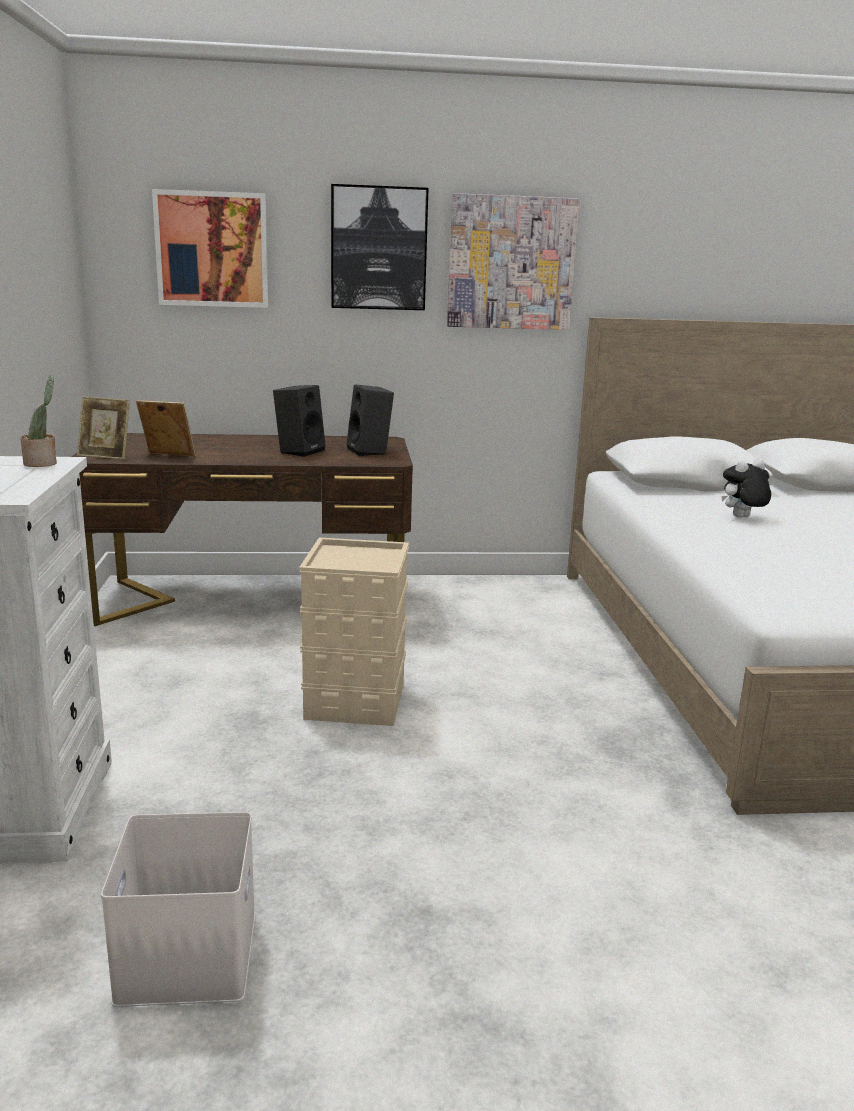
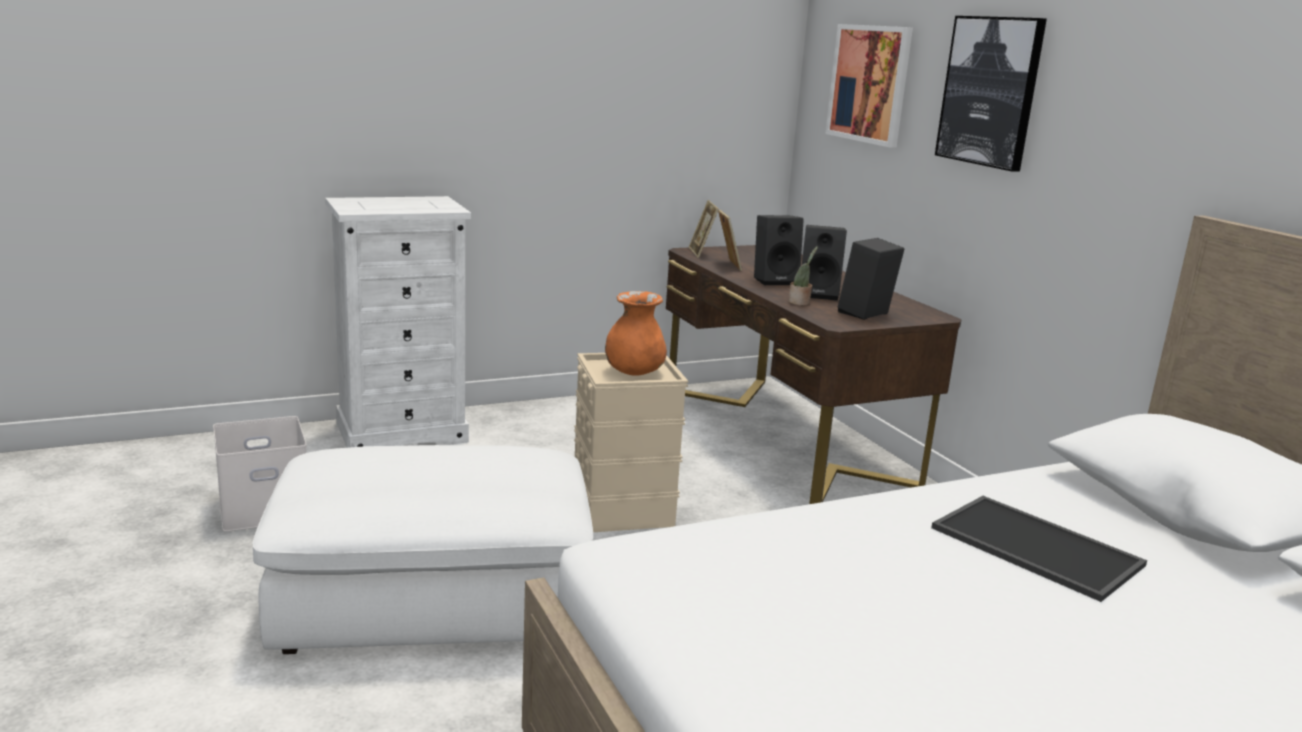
camera: 70 degrees right, 0 degrees up
potted plant [20,375,57,467] -> potted plant moved to [789,246,818,305]
picture [447,193,580,330] -> none
plush toy [721,459,771,518] -> tray [931,496,1147,602]
none -> white ottoman [252,445,593,654]
none -> orange vase [605,291,667,376]
none -> black speaker [754,215,804,285]

